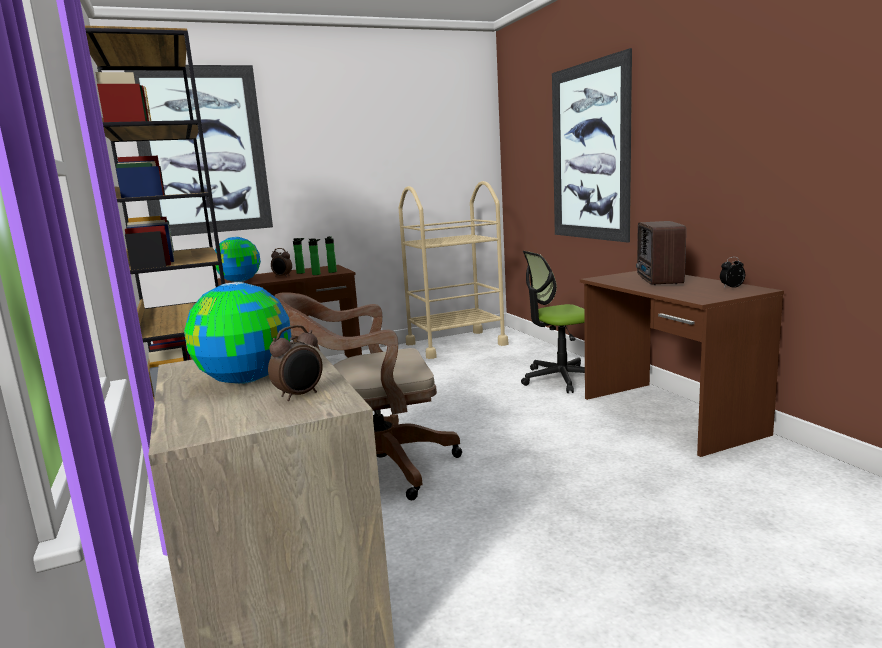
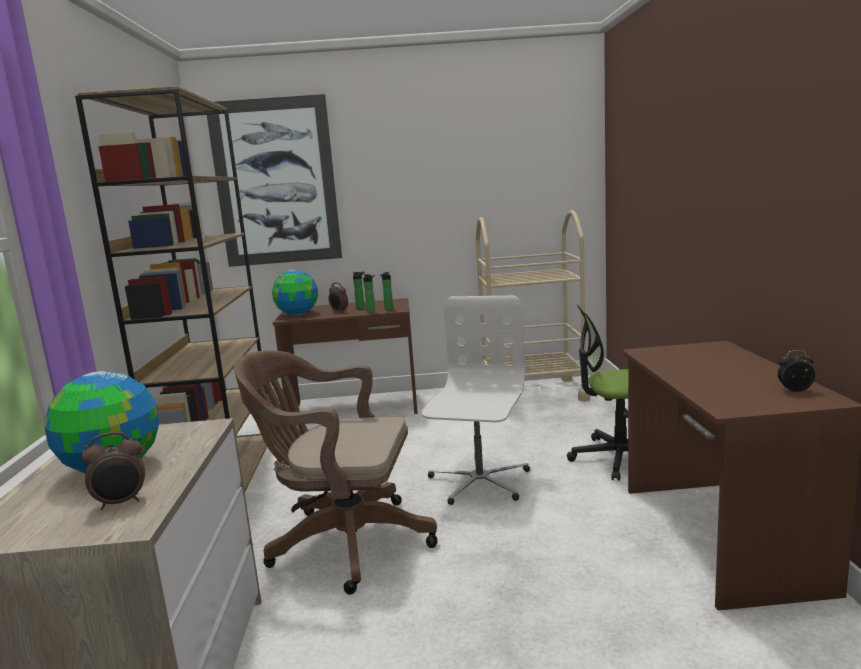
camera: 20 degrees right, 0 degrees up
picture [552,48,632,243] -> none
radio [636,221,686,285] -> none
none -> white office chair [421,296,530,505]

